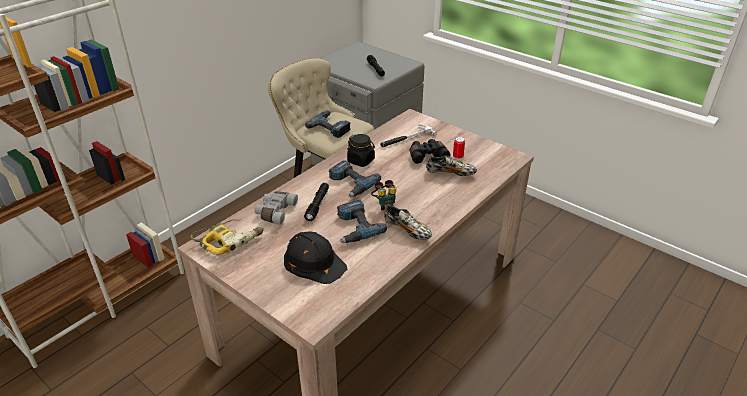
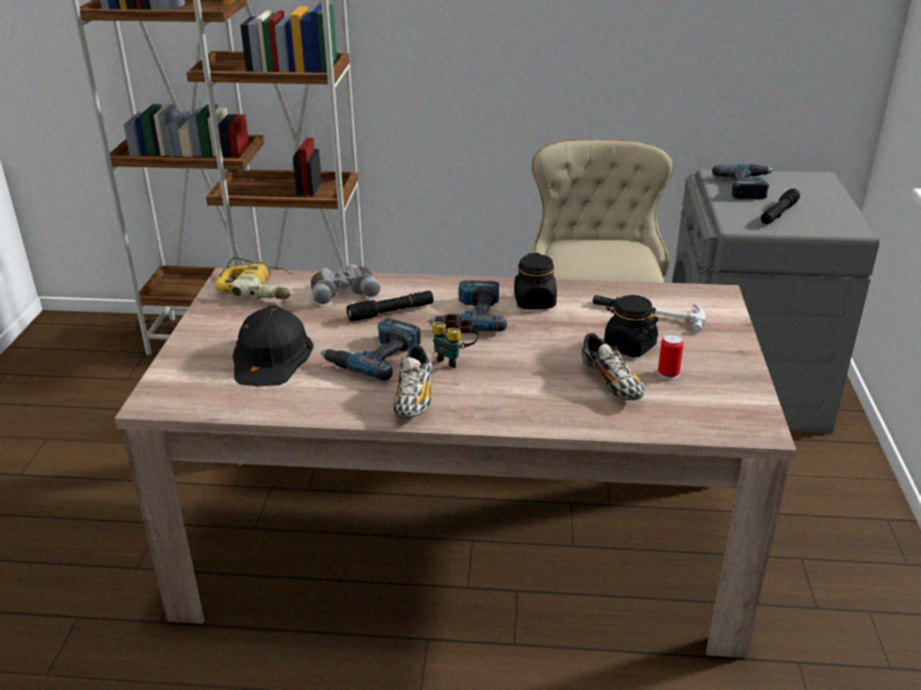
camera: 55 degrees right, 5 degrees down
power drill [305,110,351,138] -> power drill moved to [712,164,774,199]
black binoculars [410,139,450,164] -> black jar [604,295,658,357]

